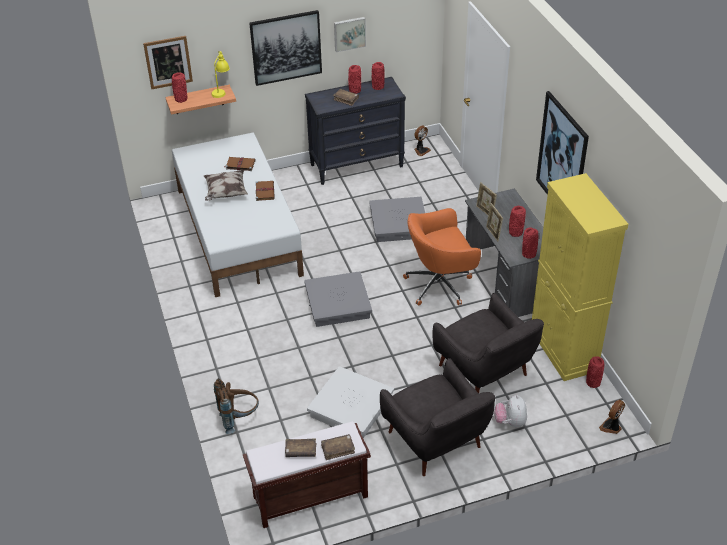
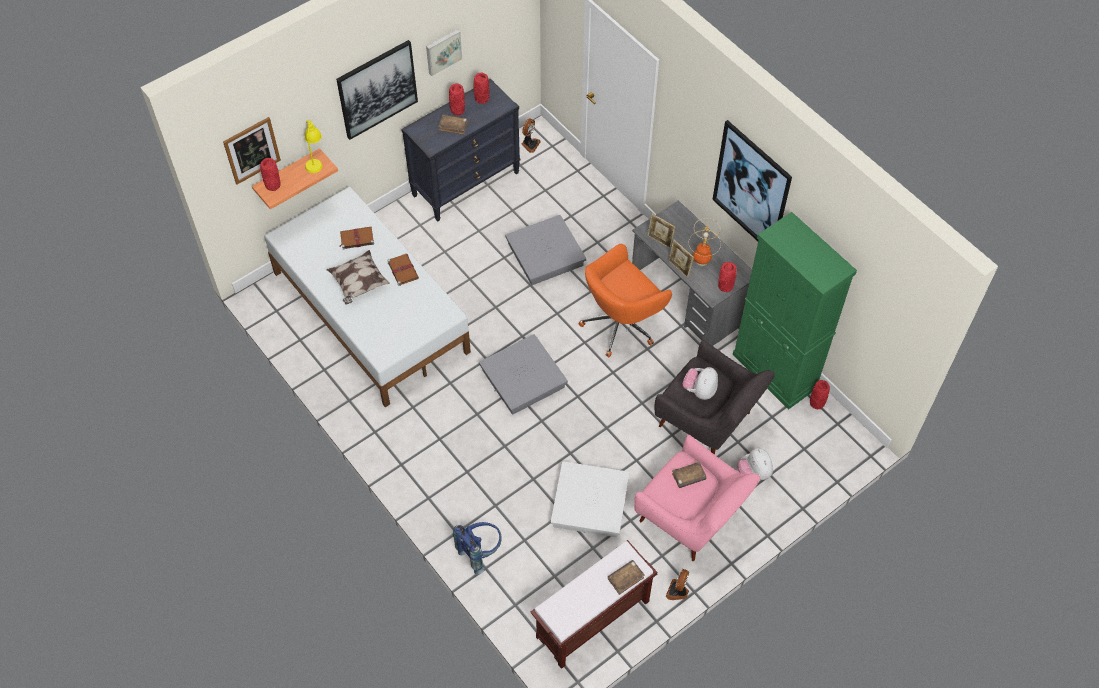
camera: 20 degrees left, 15 degrees up
brown backpack [214,378,259,434] -> blue backpack [453,522,502,575]
brown book [285,438,316,457] -> brown book moved to [672,462,706,488]
grey armchair [380,358,495,476] -> pink armchair [634,435,760,561]
red vase [509,206,526,237] -> table lamp [689,218,721,266]
yellow cabinet [532,173,628,381] -> green cabinet [733,212,857,410]
fan [599,400,625,434] -> fan moved to [666,569,689,600]
none -> plush toy [682,367,718,400]

